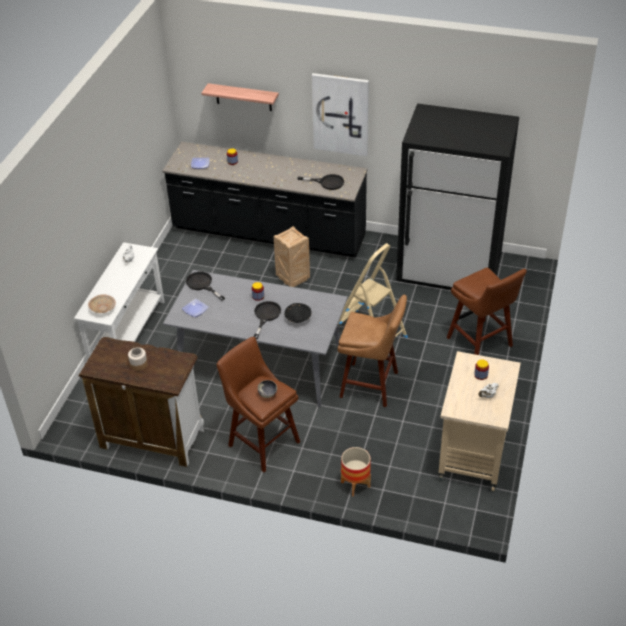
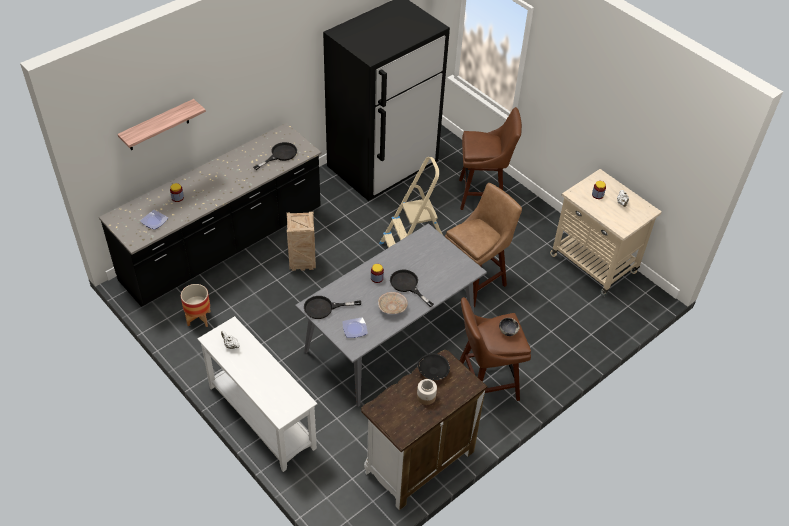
camera: 60 degrees left, 5 degrees up
beige bowl [88,294,116,313] -> beige bowl moved to [378,292,408,314]
black bowl [284,303,312,323] -> black bowl moved to [417,353,450,380]
picture [312,73,369,156] -> none
planter [341,447,371,497] -> planter moved to [181,284,211,327]

